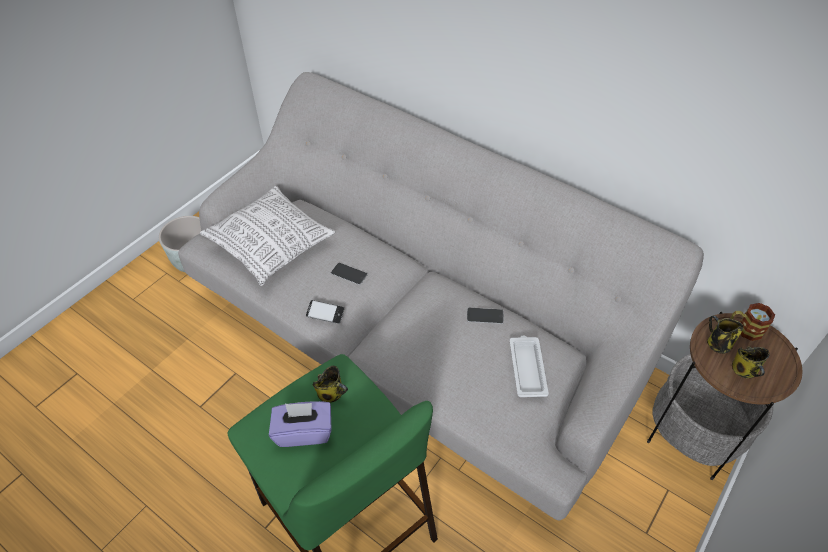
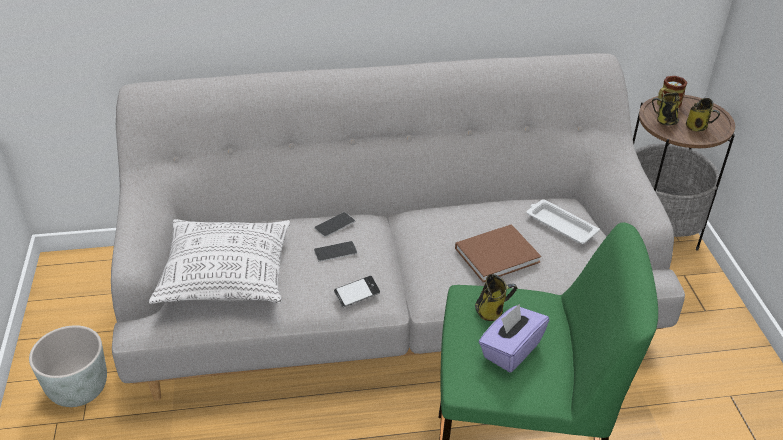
camera: 45 degrees left, 10 degrees down
phone [467,308,504,324] -> phone moved to [314,212,355,237]
none -> brown book [455,224,541,282]

